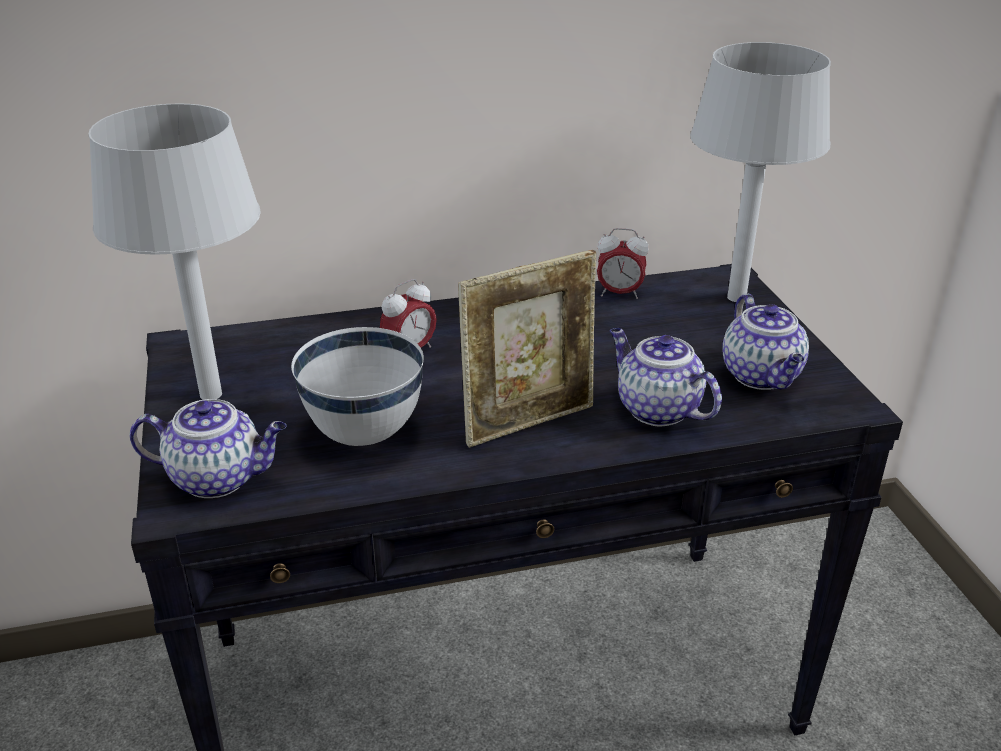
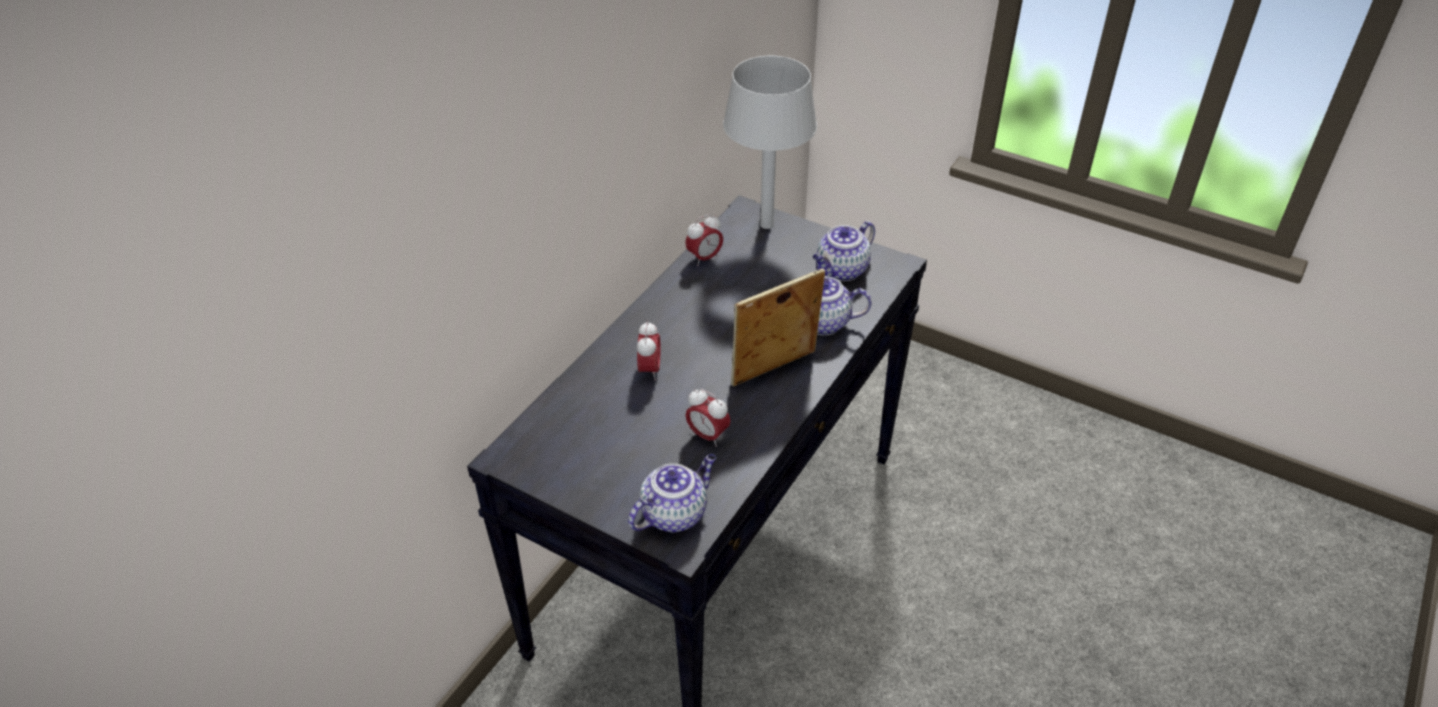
camera: 45 degrees left, 10 degrees up
grey table lamp [89,104,261,400] -> none
white bowl [291,327,424,446] -> alarm clock [686,389,731,447]
picture frame [458,250,596,448] -> picture frame turned 135 degrees counterclockwise [731,268,825,386]
teapot [722,294,809,390] -> teapot turned 105 degrees clockwise [813,221,875,281]

